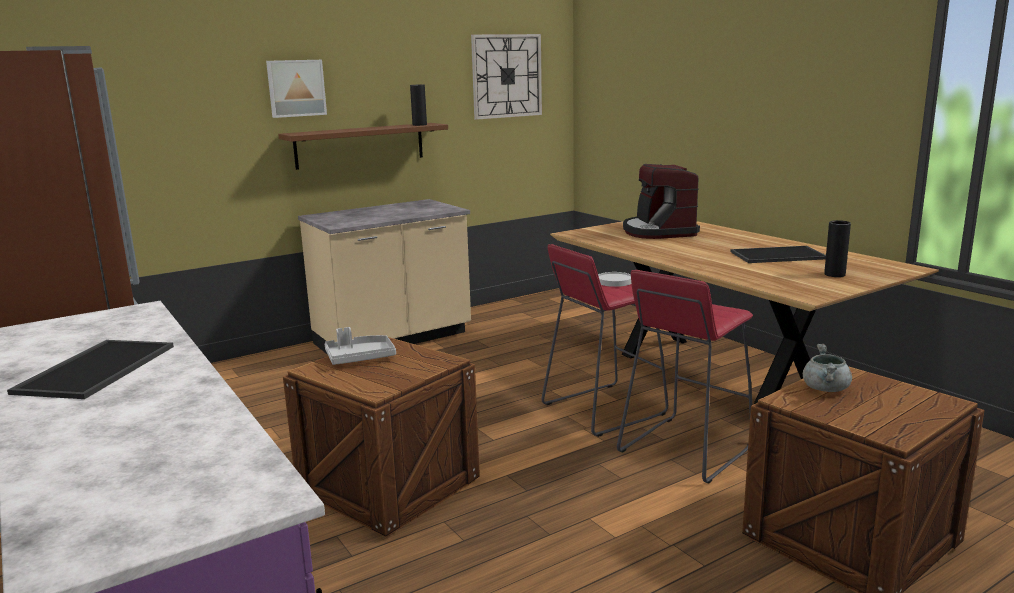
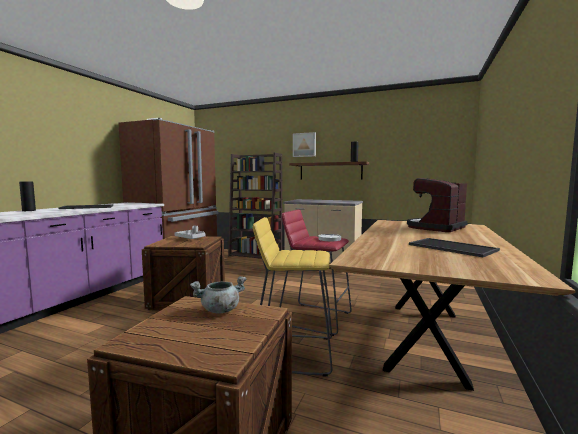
camera: 55 degrees right, 10 degrees down
wall clock [471,34,542,120] -> none
red stool [617,270,753,484] -> yellow stool [253,217,333,376]
black vase [824,220,851,277] -> black vase moved to [19,182,36,211]
none -> brown bookcase [228,153,282,259]

